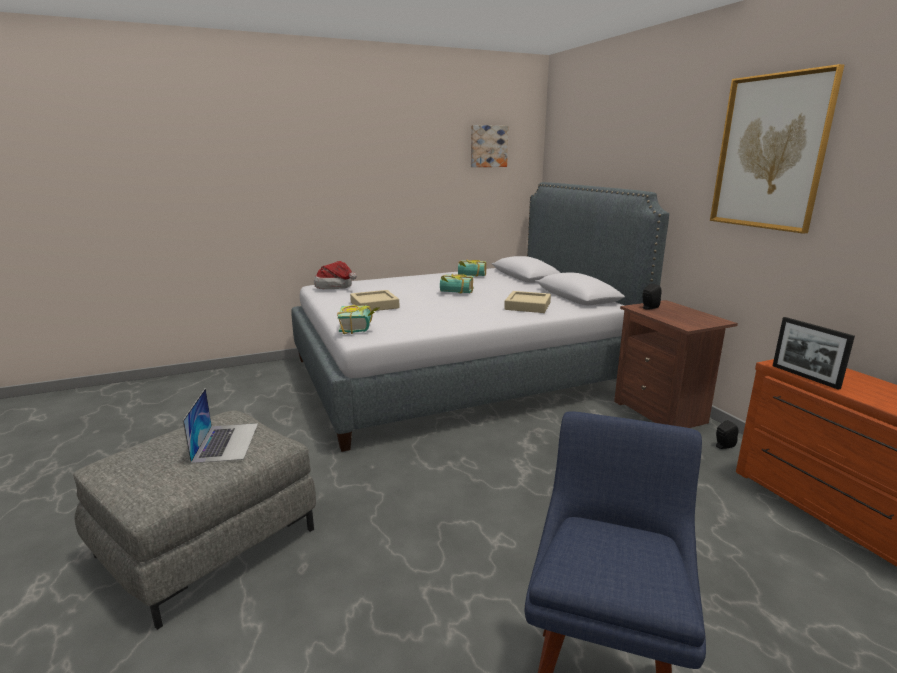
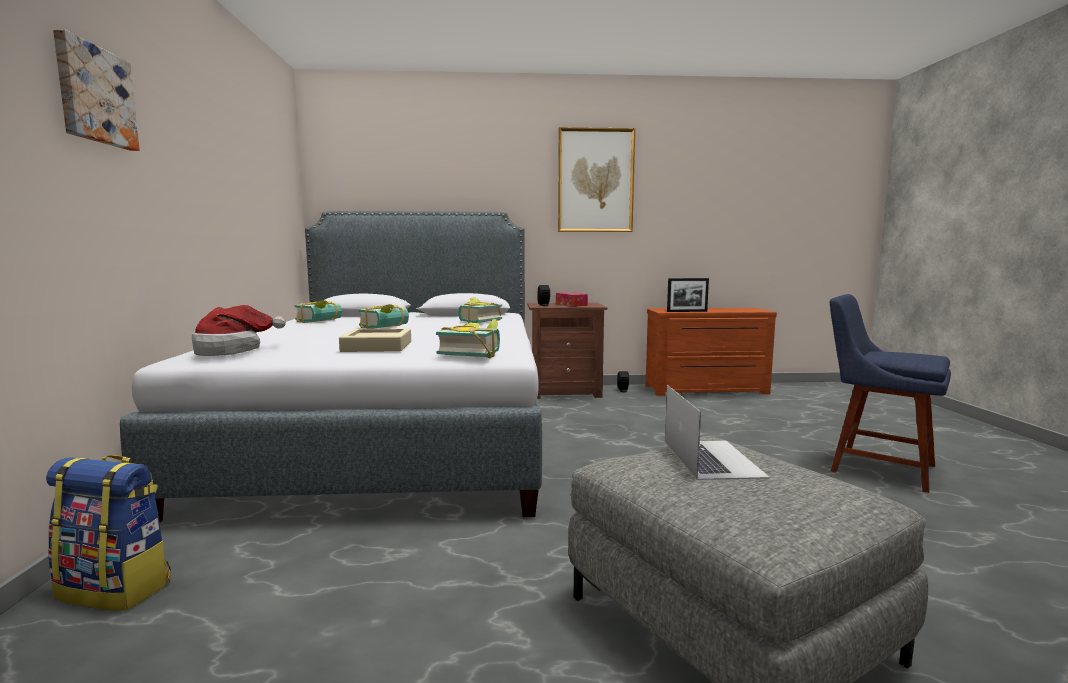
camera: 70 degrees left, 10 degrees down
laptop [183,388,258,464] -> laptop turned 75 degrees clockwise [665,385,770,480]
picture [471,125,509,167] -> picture moved to [53,29,140,151]
beige tray [504,291,551,313] -> book [458,297,502,323]
none -> backpack [46,455,171,611]
none -> tissue box [556,292,588,307]

